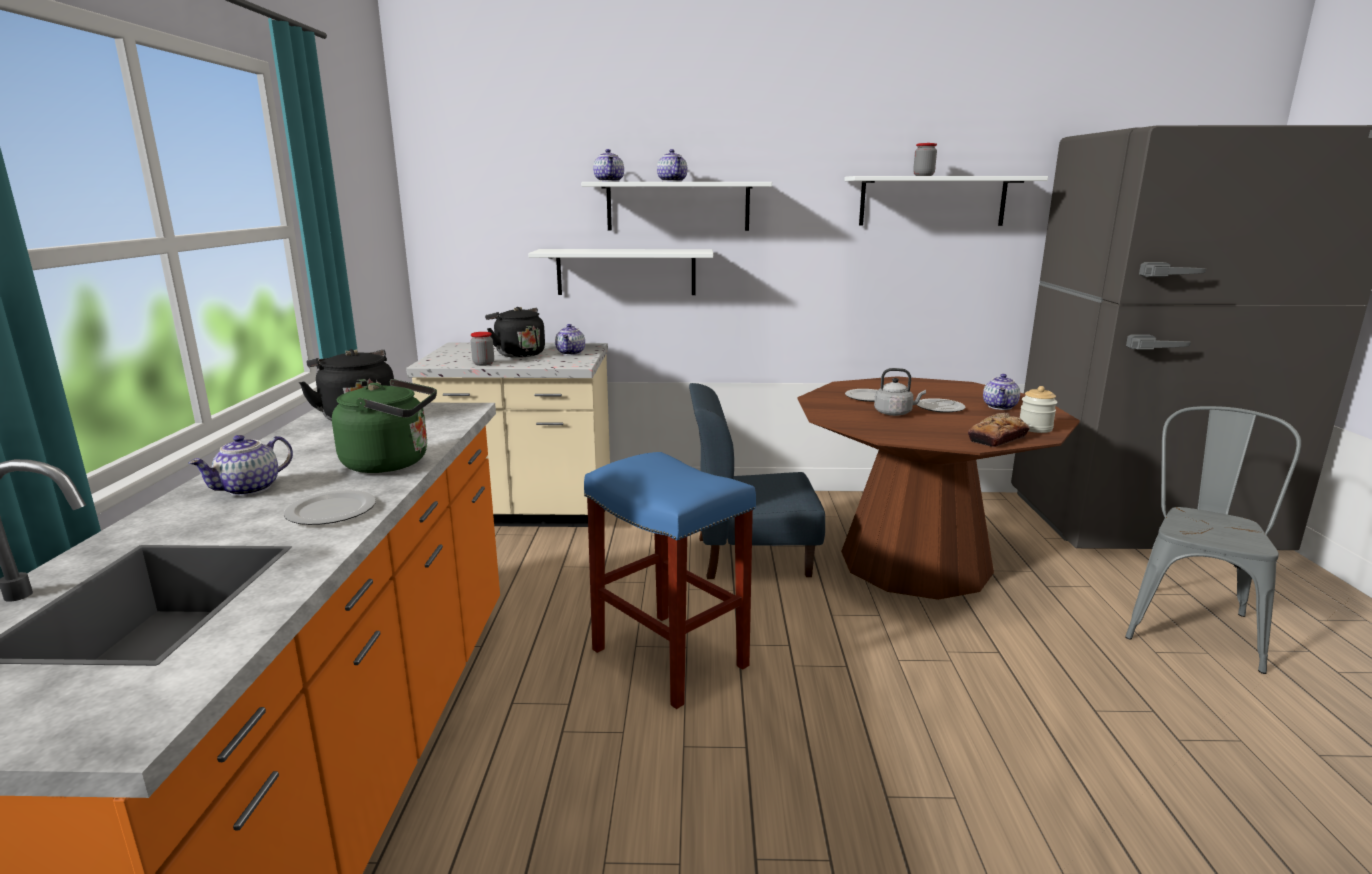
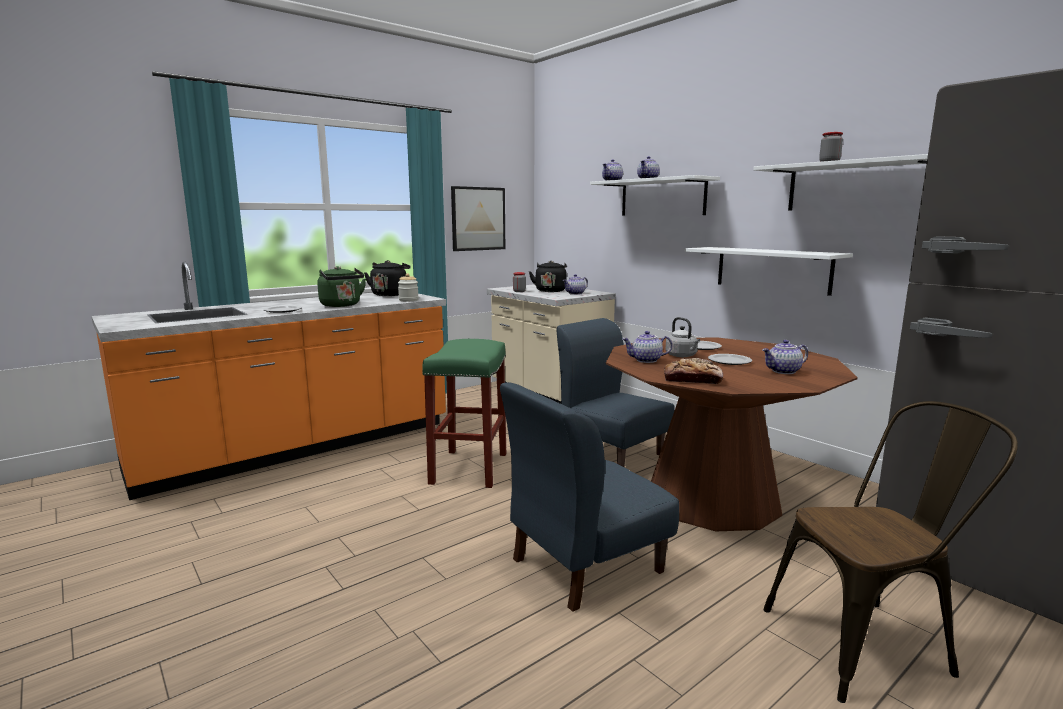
camera: 50 degrees right, 5 degrees down
teapot [188,435,293,496] -> teapot moved to [622,331,672,363]
white shelf [528,249,713,295] -> white shelf moved to [685,247,853,296]
blue stool [584,452,756,709] -> green stool [422,339,506,488]
jar [1020,386,1057,433] -> jar moved to [398,273,419,301]
grey chair [1125,406,1301,674] -> brown chair [763,401,1018,703]
none -> picture [451,186,505,251]
none -> blue chair [500,382,679,612]

